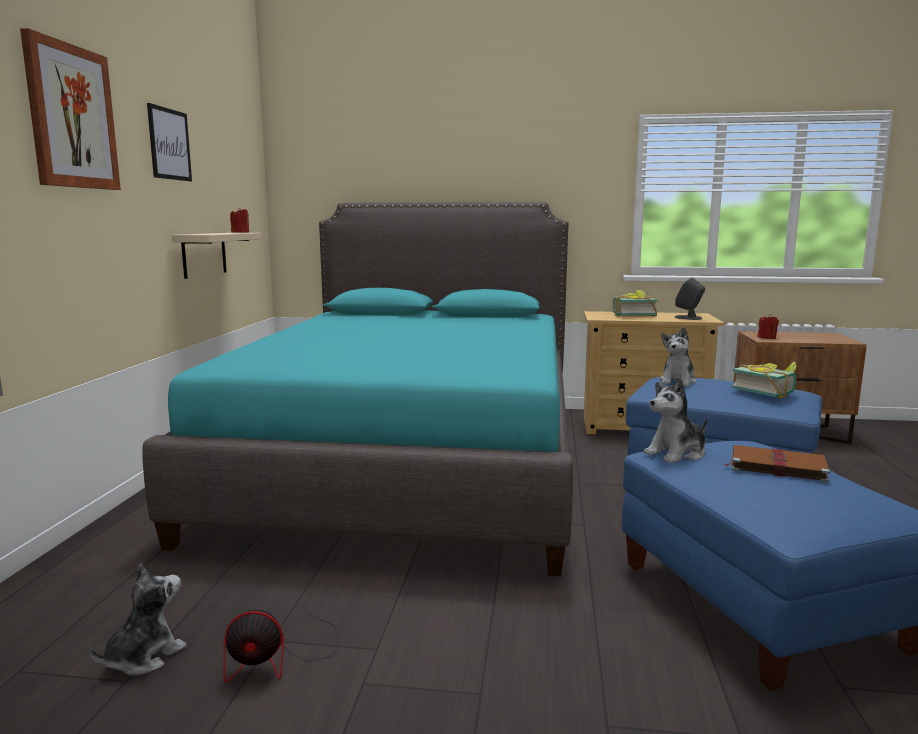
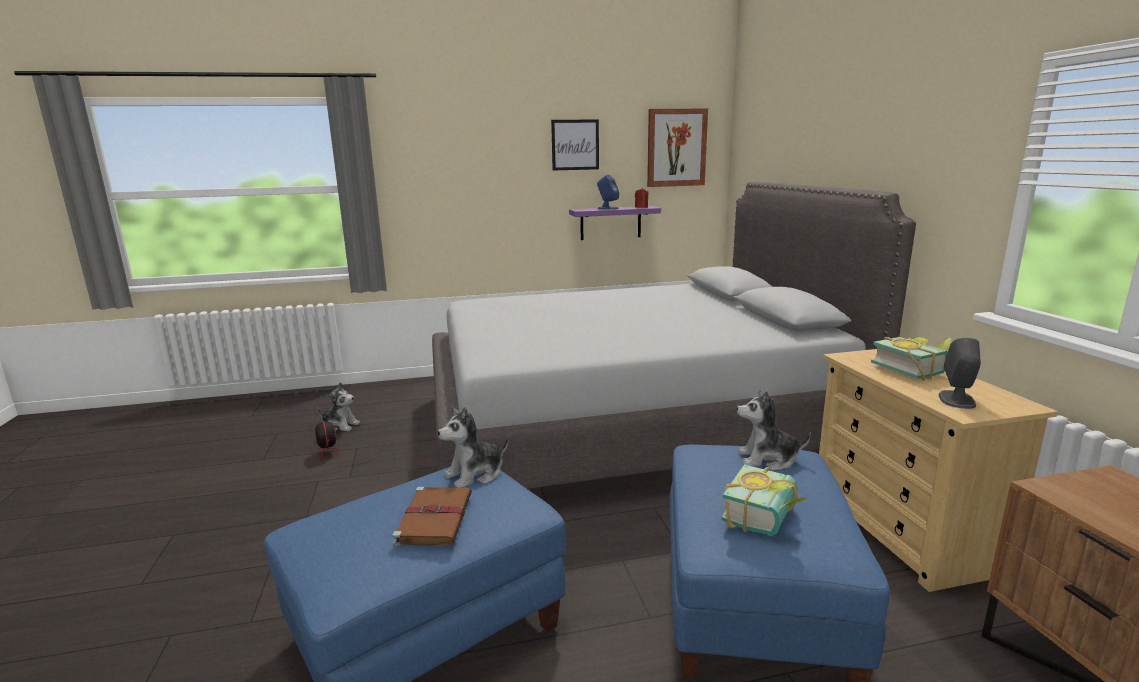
camera: 70 degrees right, 5 degrees up
picture [20,28,121,190] -> picture moved to [647,109,708,187]
turquoise bed [142,202,573,576] -> grey bed [432,181,916,489]
beige shelf [172,233,262,279] -> purple shelf [569,206,661,240]
plush toy [644,377,708,463] -> plush toy turned 75 degrees counterclockwise [437,407,509,488]
red candle [757,314,779,339] -> none
none -> blue speaker [597,174,619,209]

